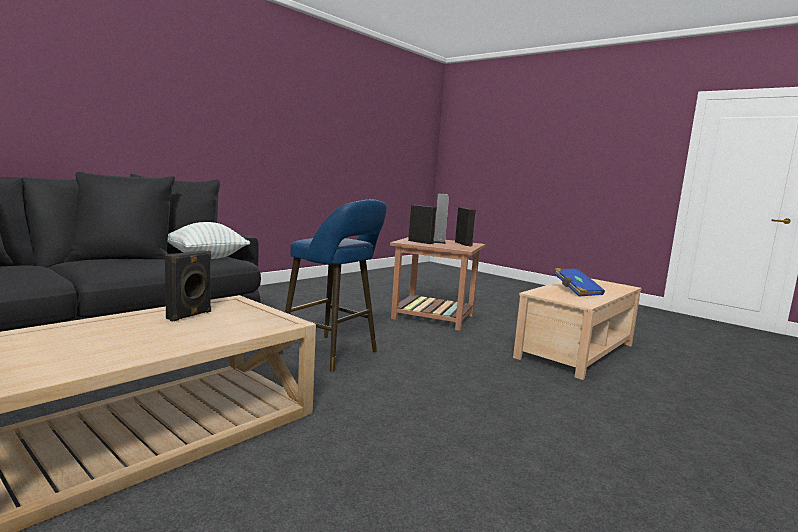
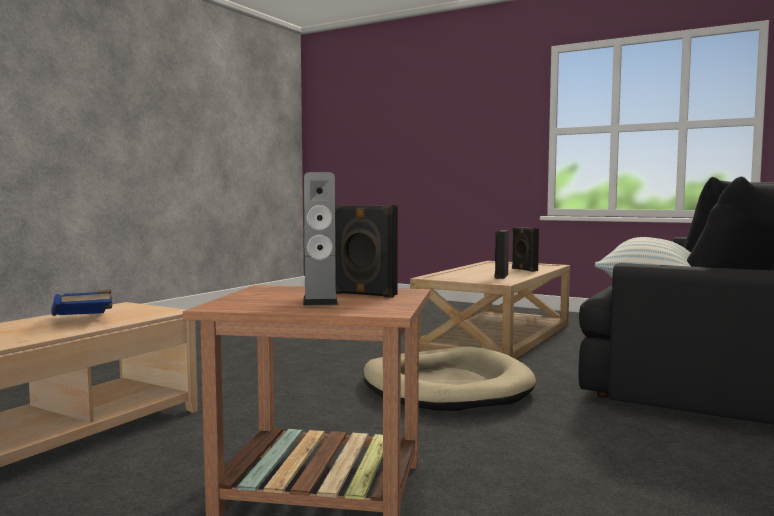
camera: 170 degrees right, 5 degrees down
blue stool [279,200,387,372] -> beige dog bed [363,347,536,411]
black speaker [455,207,476,246] -> black speaker moved to [512,227,539,272]

